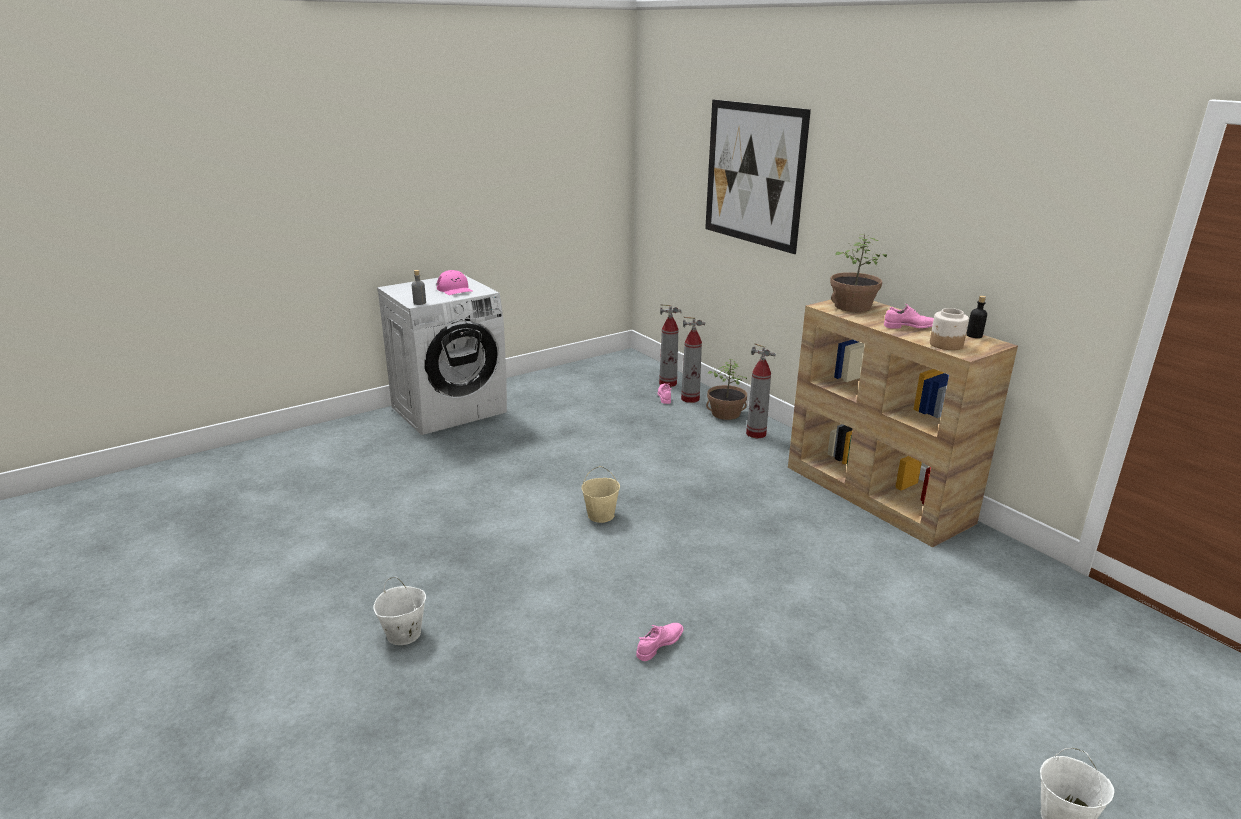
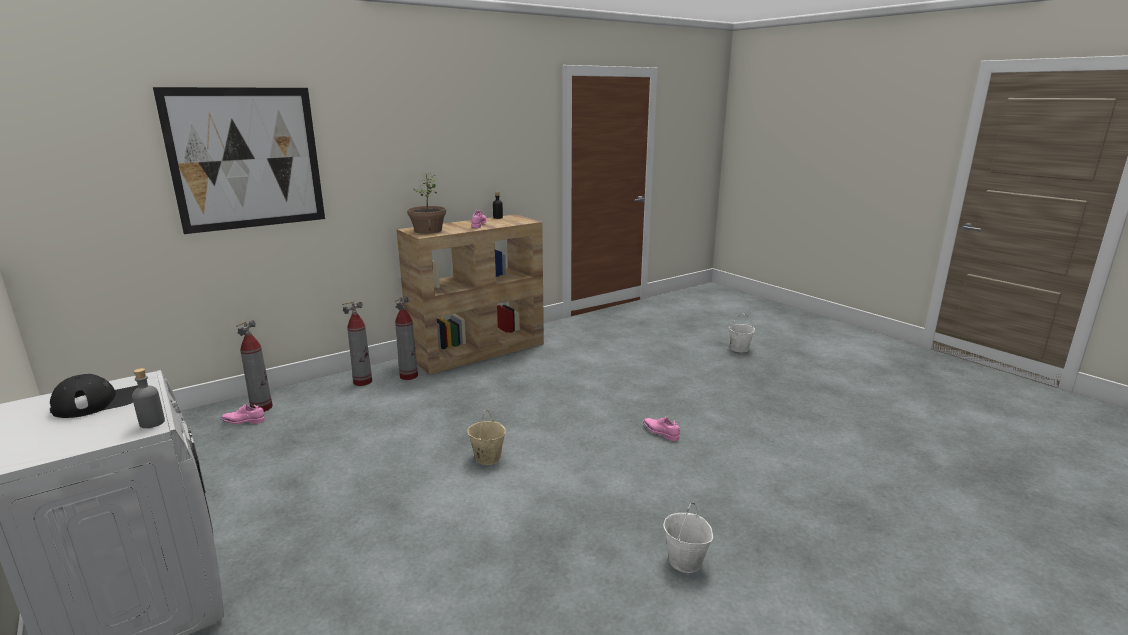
camera: 90 degrees left, 5 degrees down
pink cap [437,270,472,295] -> black cap [50,374,138,418]
fire extinguisher [659,304,682,387] -> fire extinguisher moved to [395,297,418,380]
potted plant [706,359,747,420] -> none
jar [930,308,969,350] -> none

